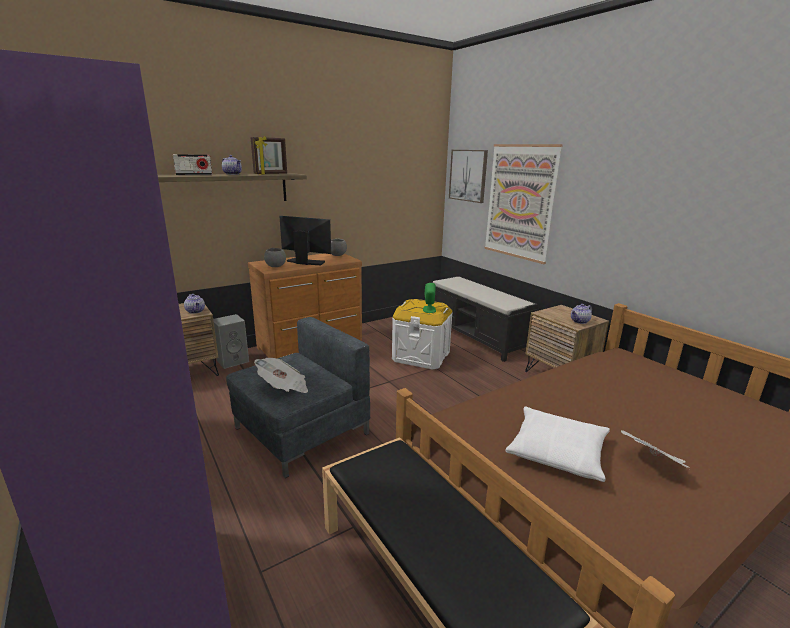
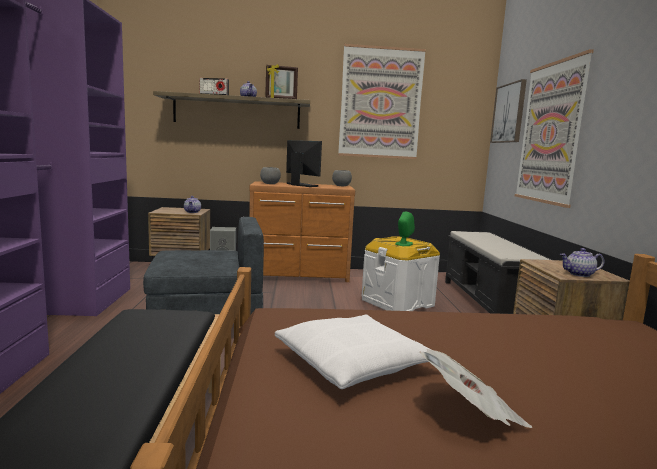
camera: 30 degrees right, 10 degrees down
newspaper [254,358,308,393] -> none
none -> picture [338,44,426,159]

